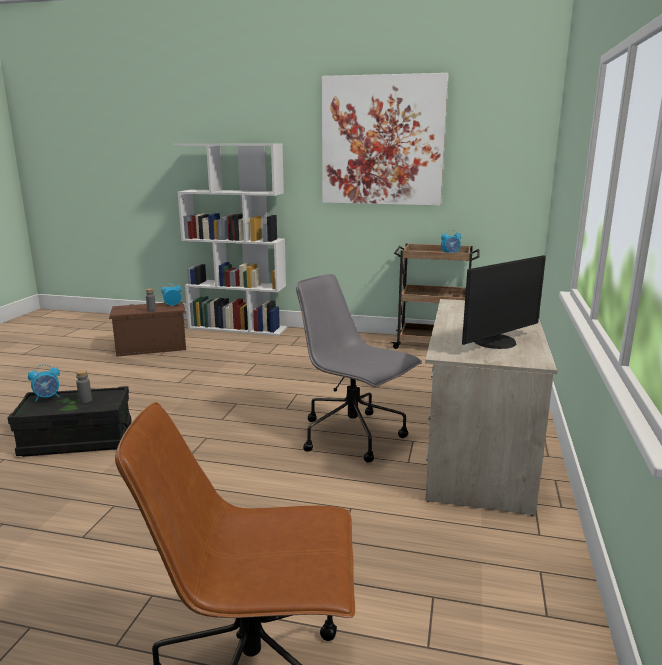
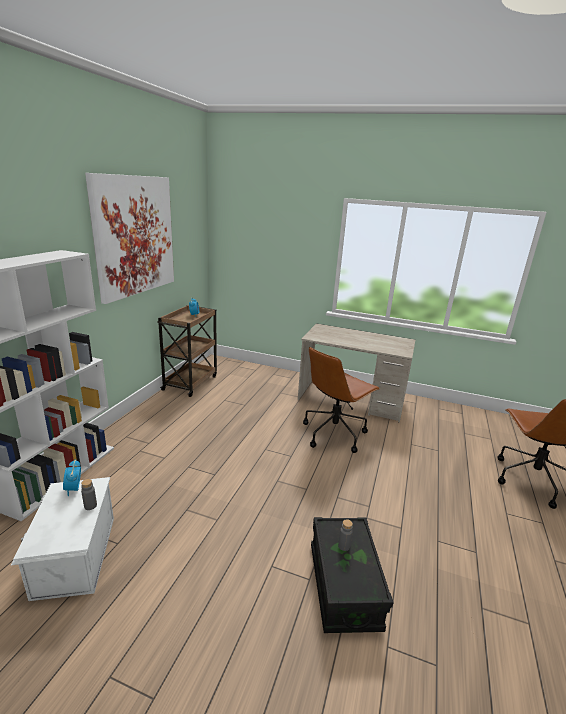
camera: 85 degrees left, 5 degrees up
alarm clock [28,364,60,402] -> none
brown storage box [109,301,186,357] -> white storage box [11,477,114,601]
grey office chair [296,274,422,462] -> brown office chair [303,347,380,453]
monitor [462,255,546,349] -> none

